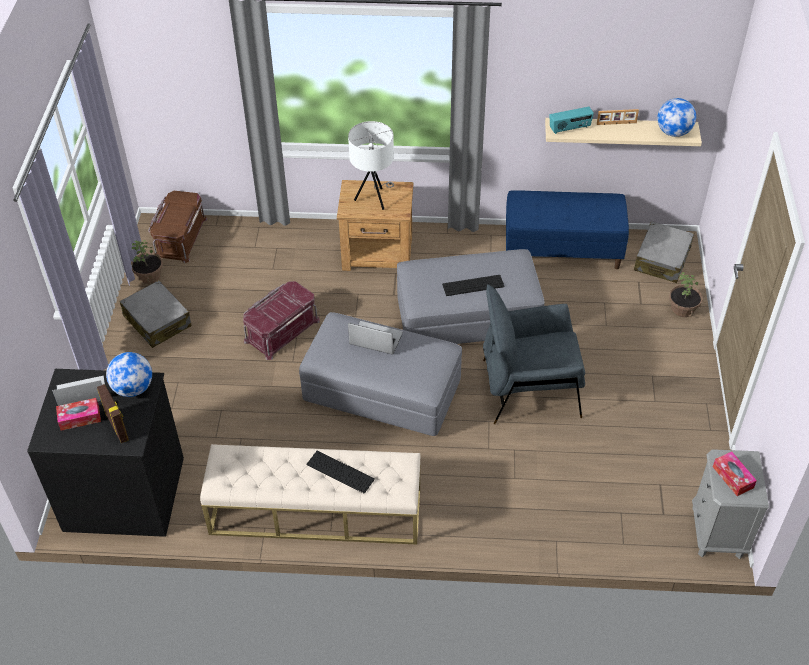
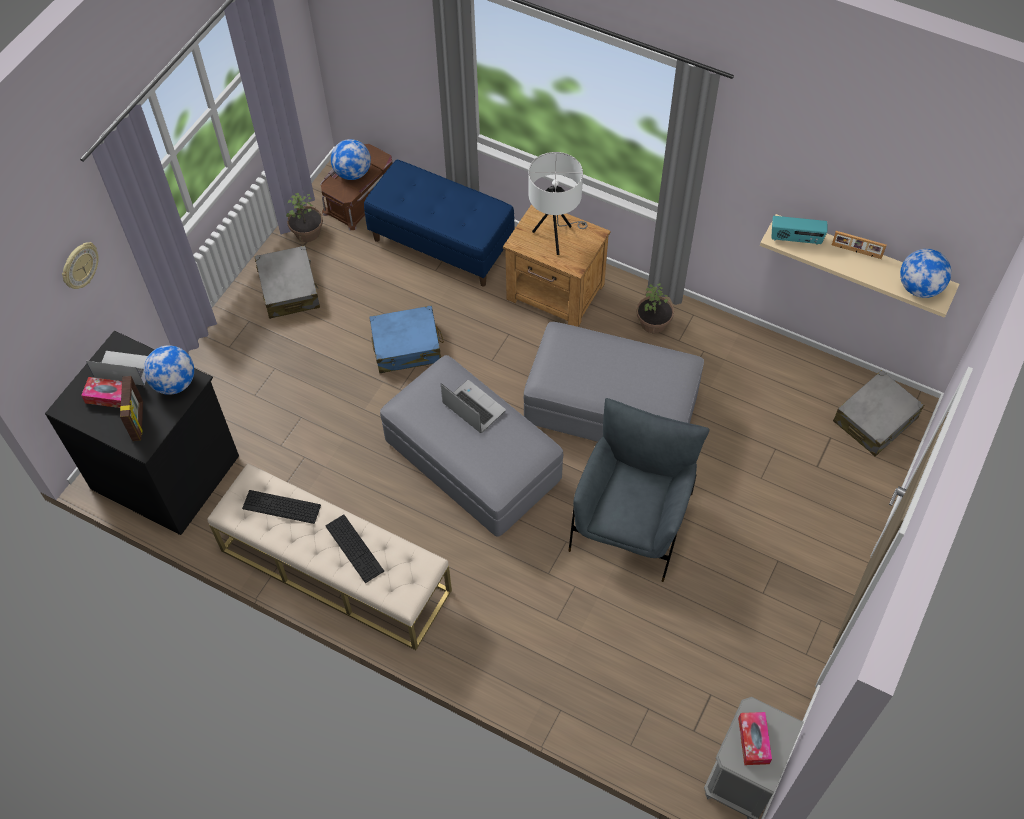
camera: 25 degrees right, 10 degrees up
red storage box [243,281,320,360] -> blue suitcase [369,305,444,373]
keyboard [442,275,505,296] -> keyboard moved to [242,490,321,524]
grey armchair [483,284,585,424] -> grey armchair turned 90 degrees clockwise [568,398,710,582]
blue bench [506,190,629,269] -> blue bench moved to [364,160,515,286]
potted plant [669,272,703,317] -> potted plant moved to [636,283,674,334]
none -> wall clock [62,242,99,289]
none -> globe [331,139,371,180]

